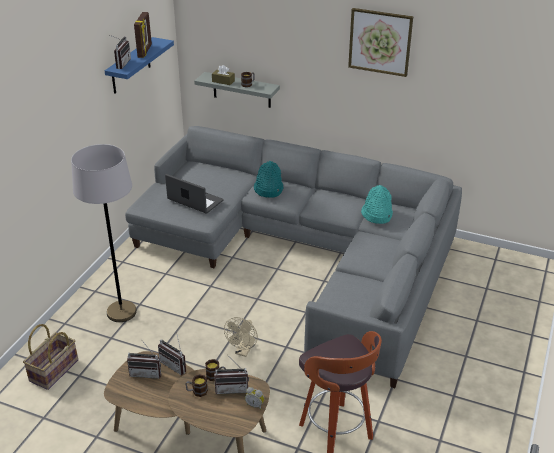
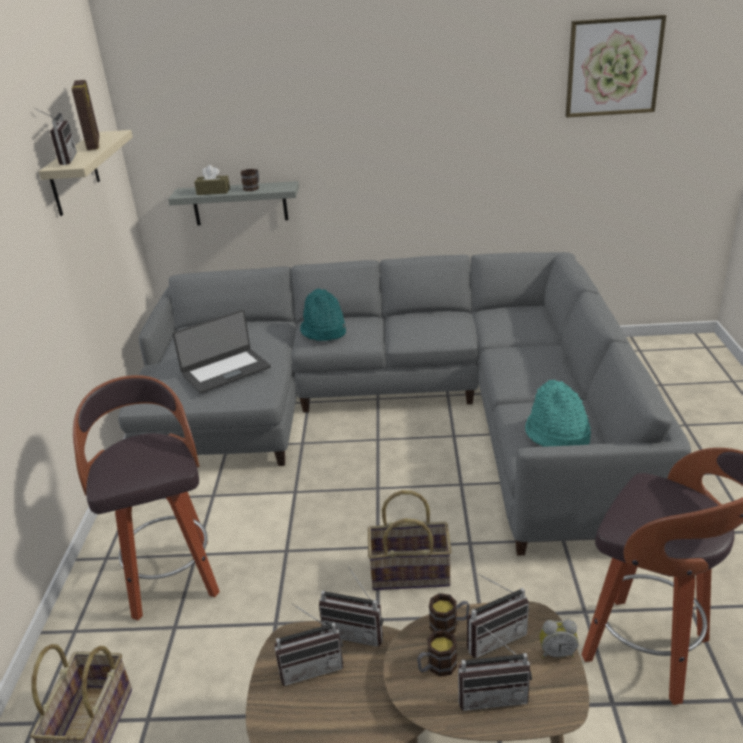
camera: 20 degrees left, 5 degrees down
grey floor lamp [71,144,137,322] -> stool [73,375,220,620]
blue shelf [105,37,174,94] -> beige shelf [39,130,133,216]
laptop [165,174,224,214] -> laptop turned 135 degrees clockwise [172,310,271,393]
beige fan [224,317,258,357] -> basket [368,490,452,590]
picture [348,8,413,77] -> picture moved to [566,15,666,117]
turquoise hat [361,185,393,224] -> turquoise hat moved to [525,380,591,447]
none -> radio [458,624,532,711]

